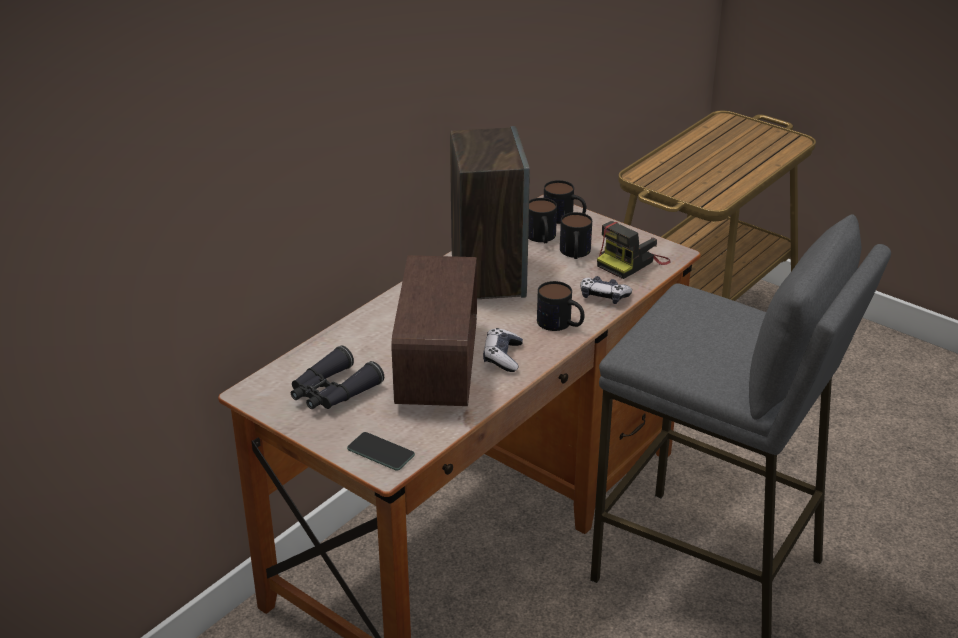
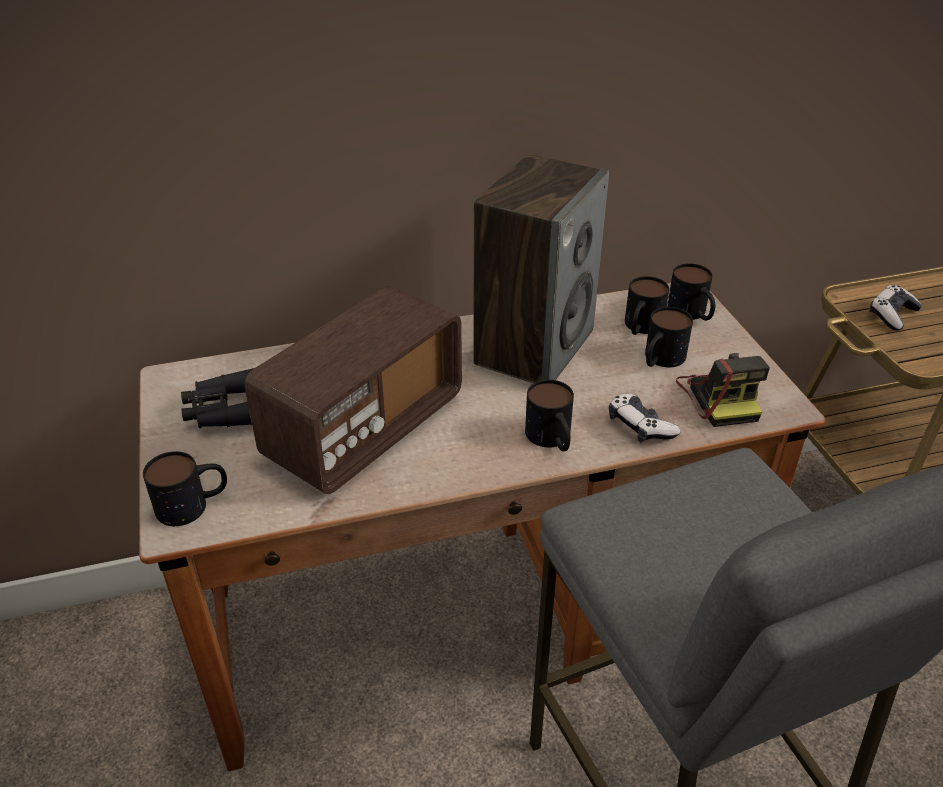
camera: 35 degrees right, 5 degrees up
phone [347,432,415,471] -> mug [143,451,227,526]
game controller [483,328,523,372] -> game controller moved to [869,285,922,331]
camera [597,221,671,279] -> camera turned 90 degrees counterclockwise [676,353,770,427]

